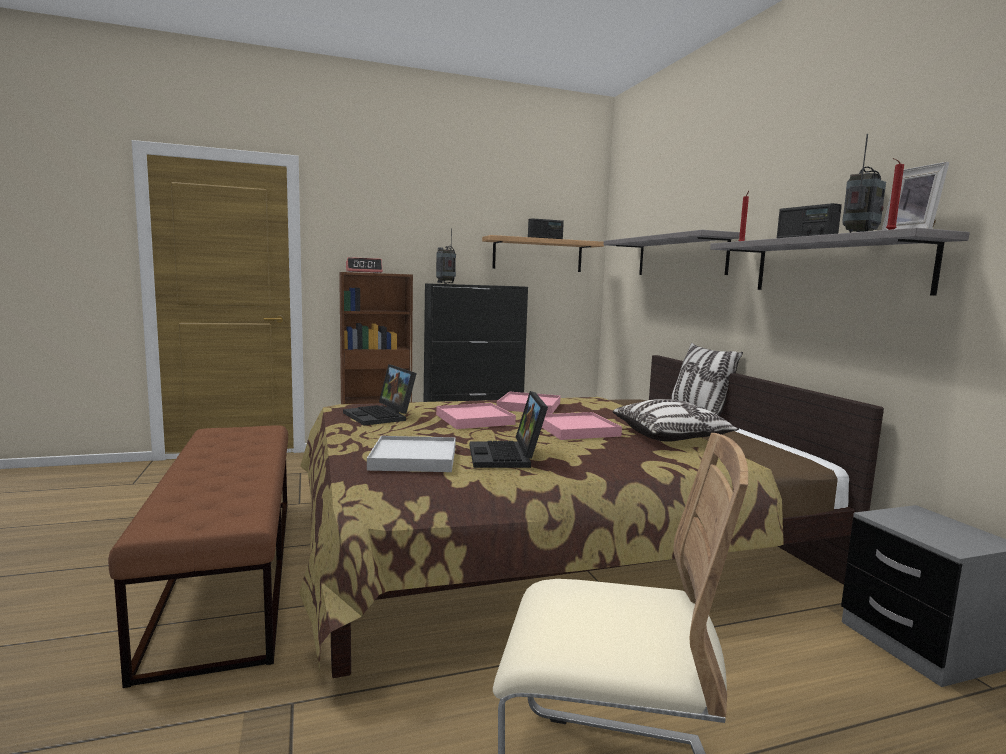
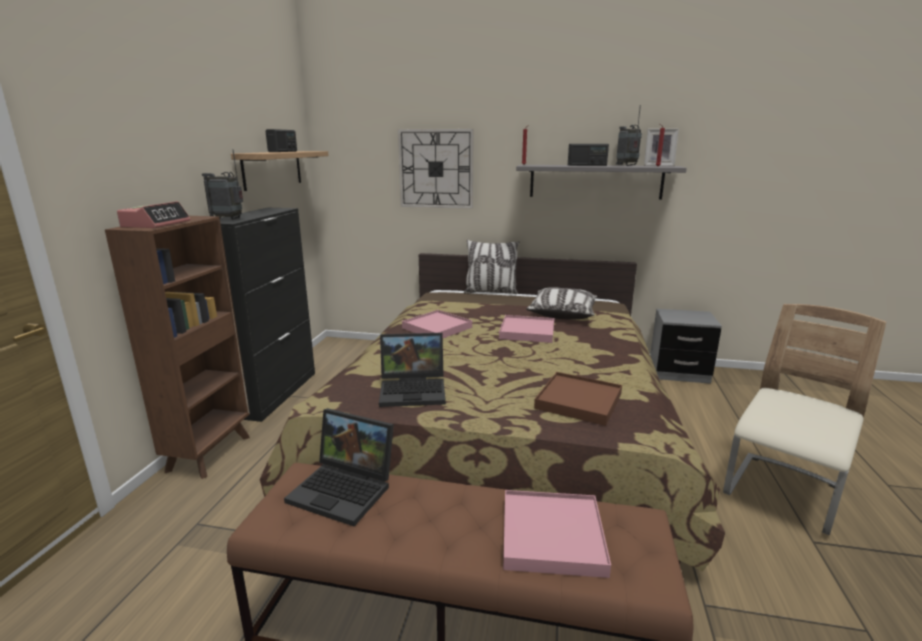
camera: 60 degrees left, 10 degrees up
white tray [367,436,456,472] -> brown tray [534,372,622,426]
pink tray [436,403,516,429] -> pink tray moved to [503,490,611,578]
laptop [470,391,548,468] -> laptop moved to [284,408,394,526]
grey shelf [604,230,740,275] -> wall clock [398,129,474,209]

